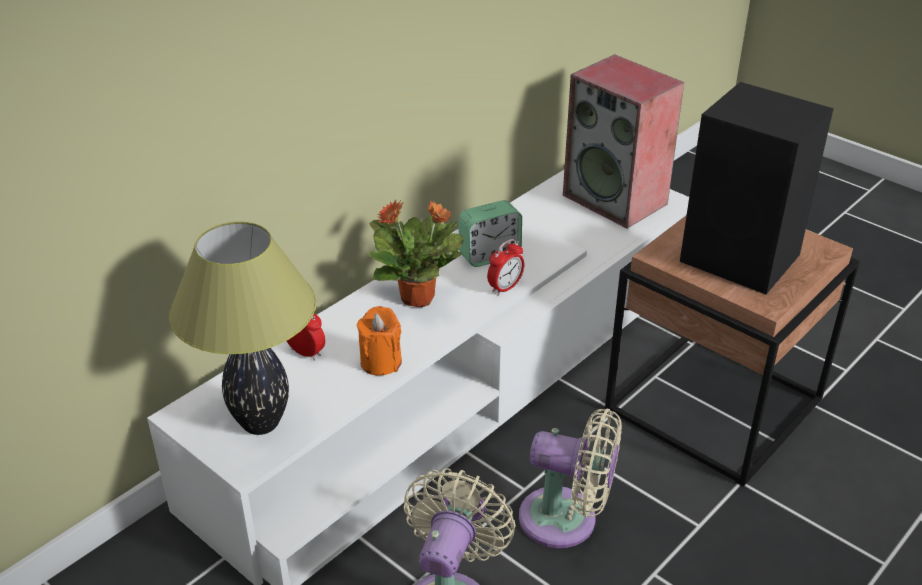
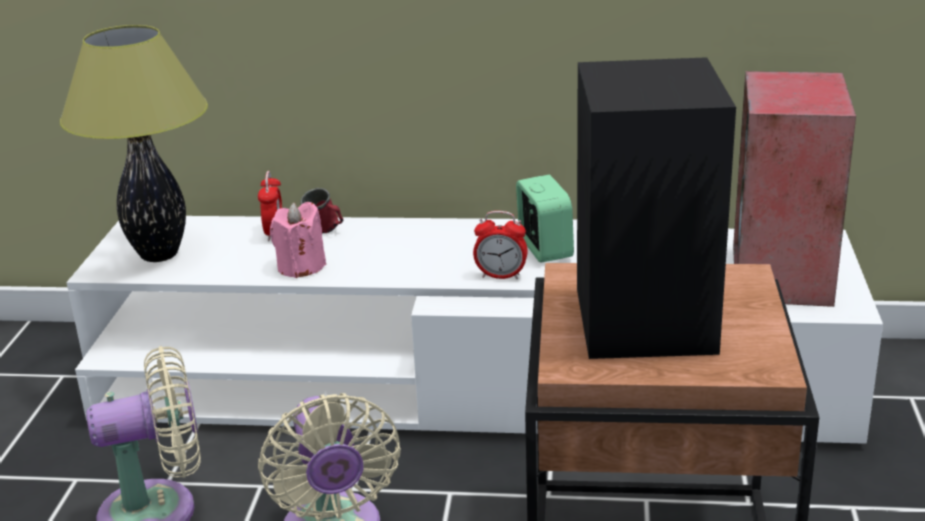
camera: 55 degrees right, 10 degrees down
orange candle [357,306,402,376] -> pink candle [270,202,326,278]
potted plant [368,200,464,307] -> none
alarm clock [458,200,522,267] -> alarm clock turned 135 degrees counterclockwise [516,175,574,263]
none -> red mug [300,188,343,233]

